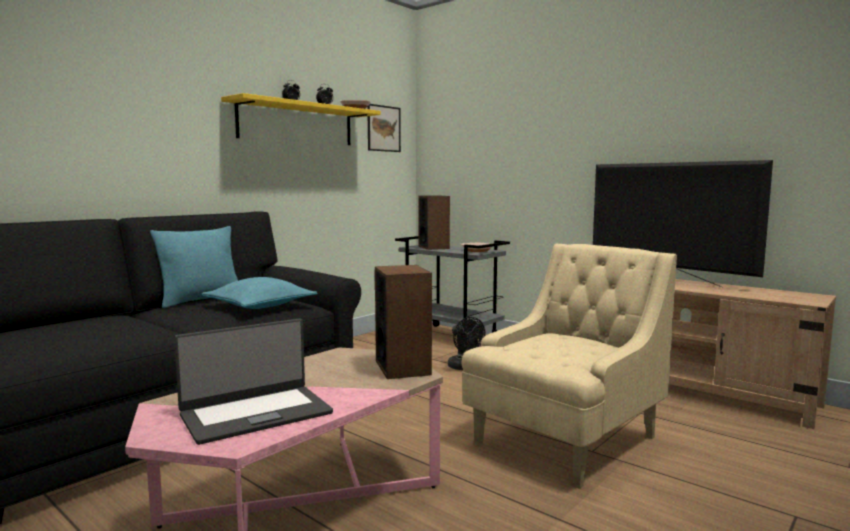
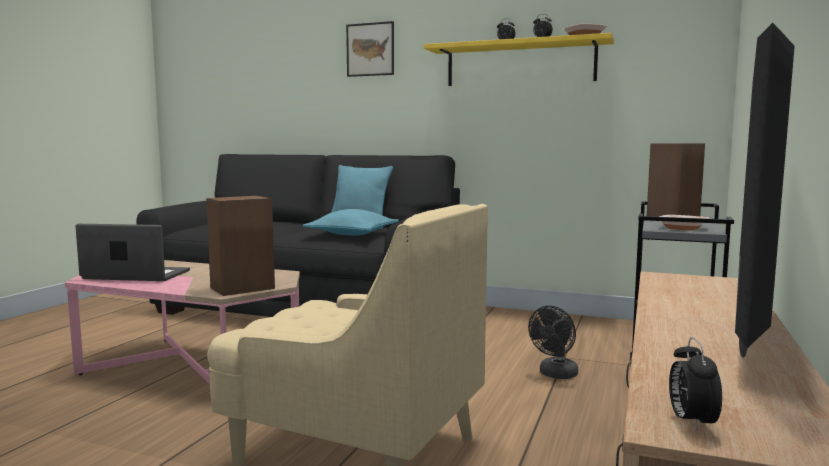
camera: 70 degrees right, 0 degrees up
laptop [174,318,333,445] -> laptop turned 150 degrees clockwise [76,224,190,281]
picture [367,104,401,152] -> picture moved to [346,21,394,77]
none -> alarm clock [669,337,722,432]

